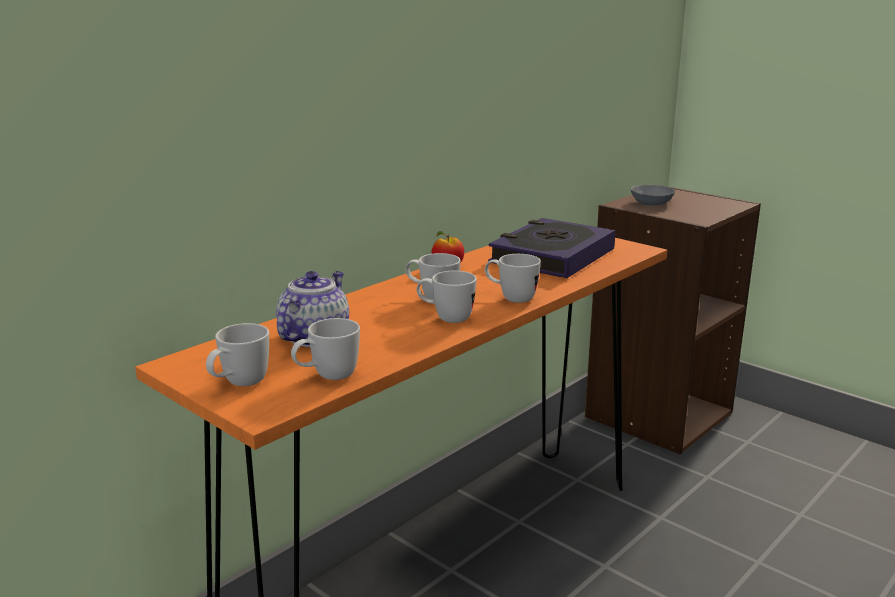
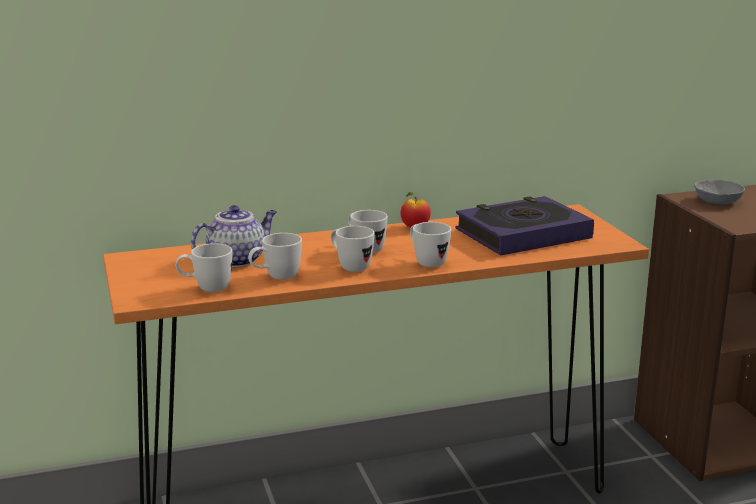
camera: 30 degrees right, 0 degrees up
white mug [206,323,269,386] -> white mug moved to [248,233,302,280]

